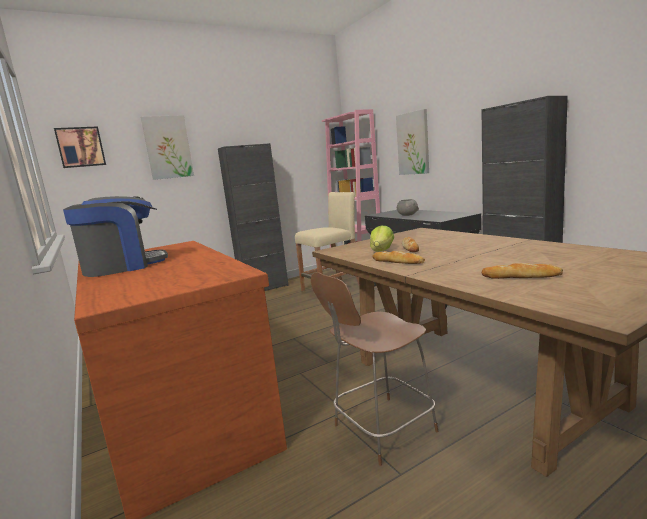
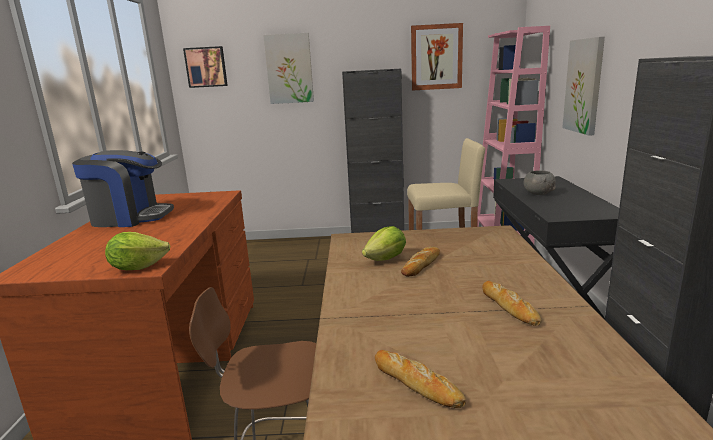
camera: 30 degrees right, 5 degrees up
bread [372,251,425,264] -> bread moved to [482,281,542,326]
none -> lettuce [105,232,170,270]
none -> picture [411,23,463,91]

